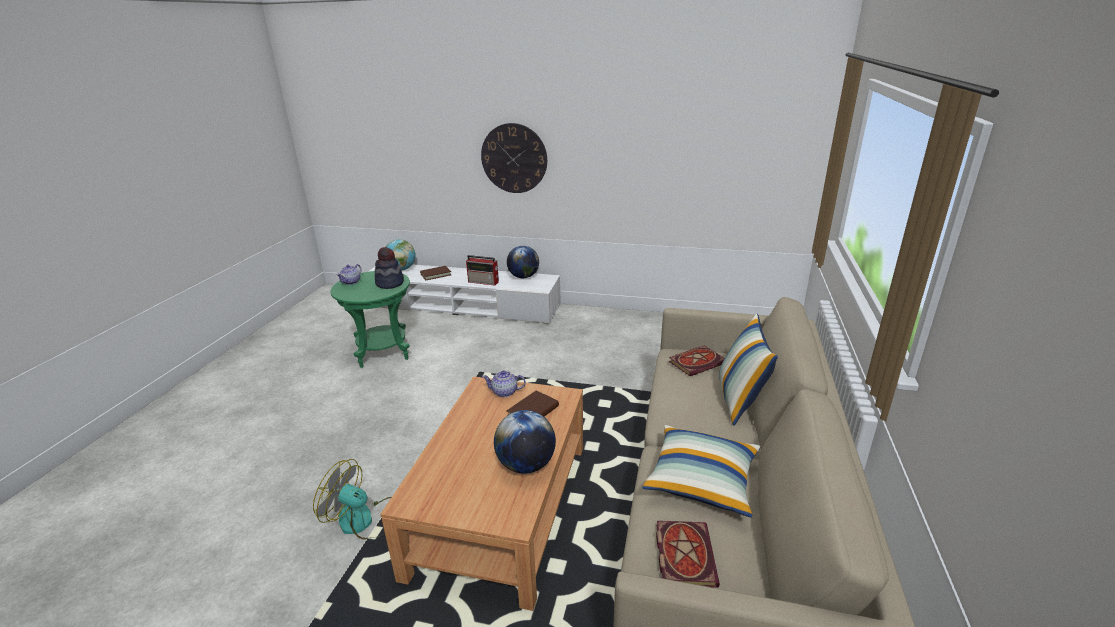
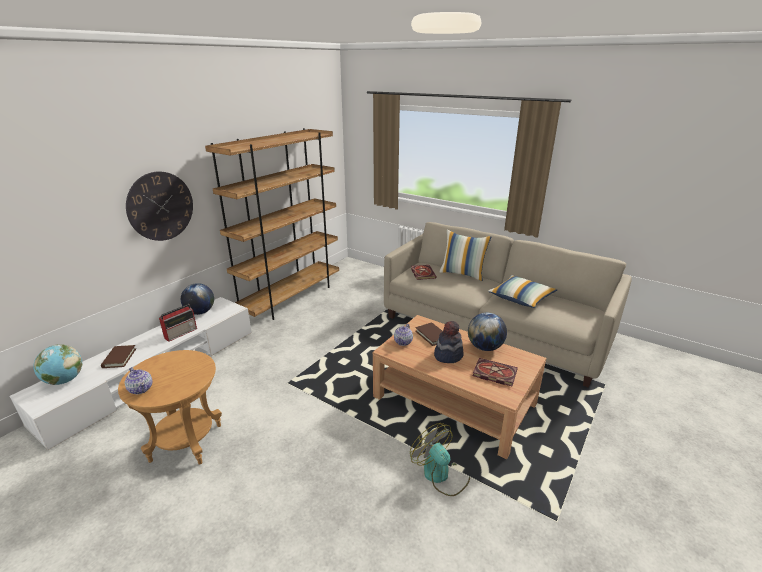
camera: 70 degrees left, 0 degrees up
fan [313,459,392,540] -> fan turned 105 degrees clockwise [410,423,470,496]
green side table [331,271,410,368] -> brown side table [118,350,222,465]
hat [375,247,404,289] -> hat moved to [434,321,464,363]
book [656,521,720,588] -> book moved to [473,358,518,386]
none -> brown bookcase [205,128,339,320]

